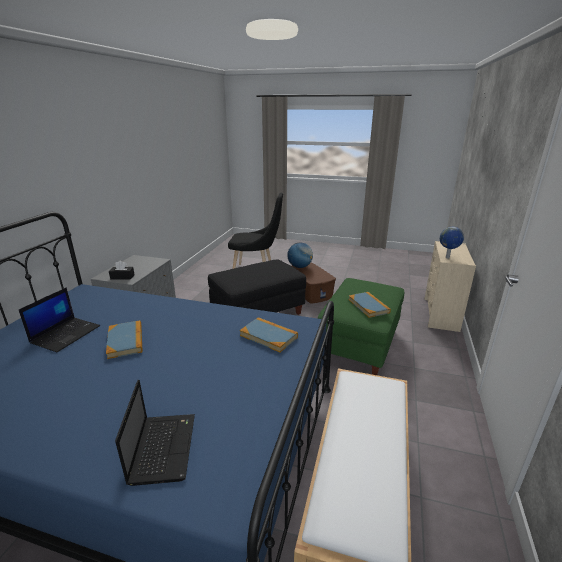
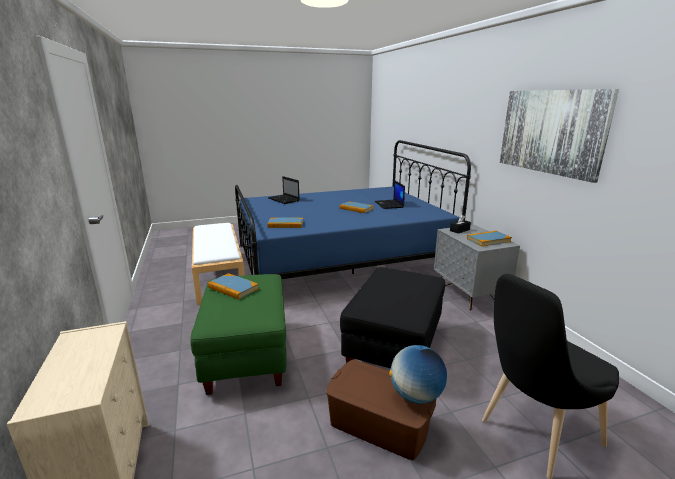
camera: 145 degrees right, 5 degrees down
globe [440,227,464,259] -> none
none -> book [467,231,512,246]
none -> picture [500,89,619,183]

